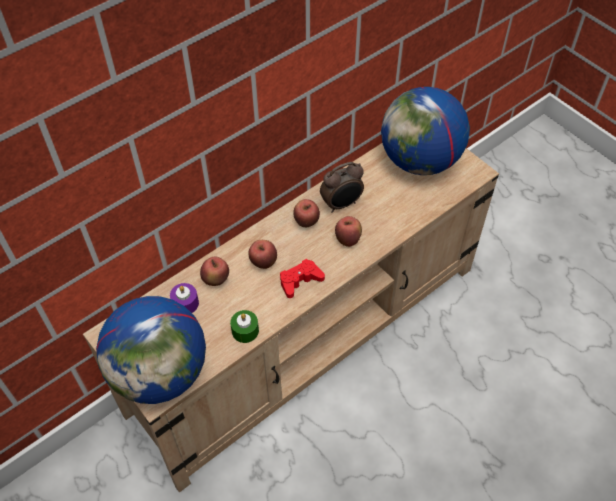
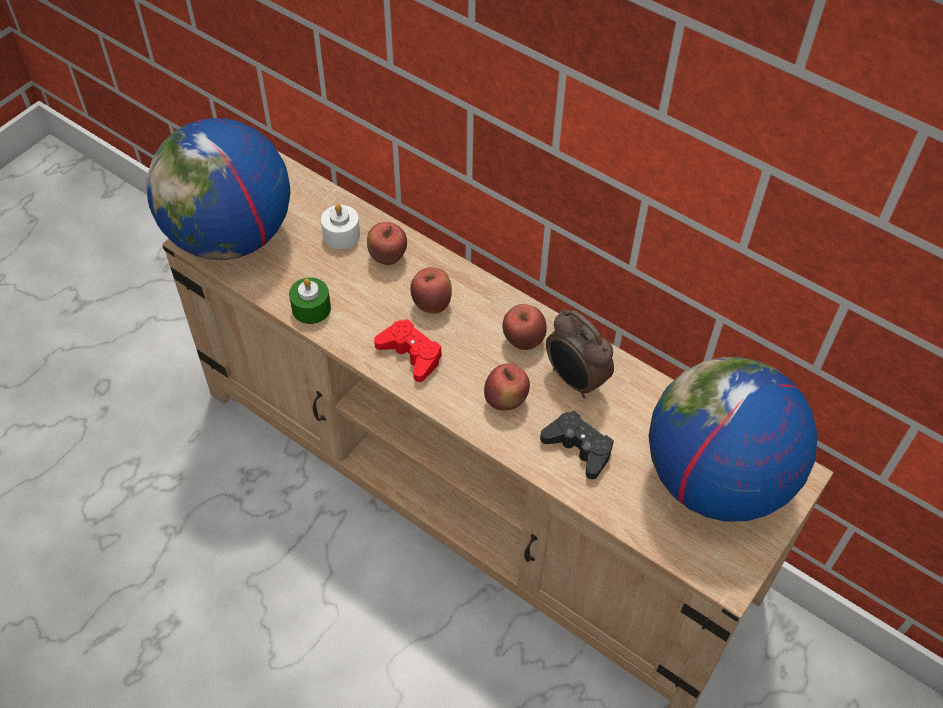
camera: 75 degrees right, 0 degrees up
purple candle [170,283,199,313] -> white candle [321,204,360,249]
none -> black game controller [540,411,613,479]

